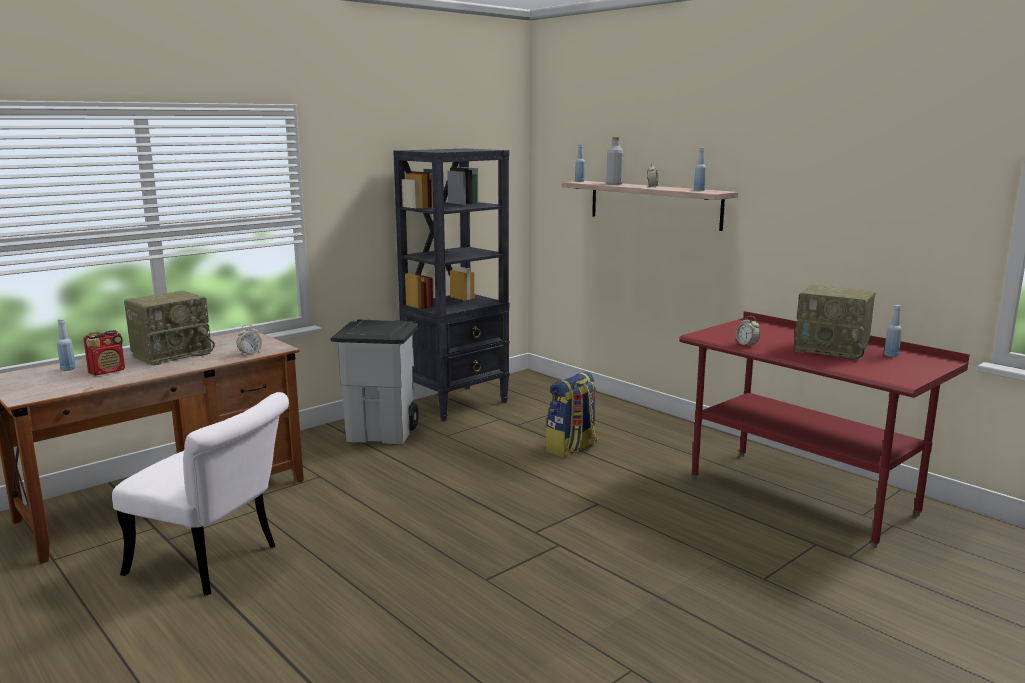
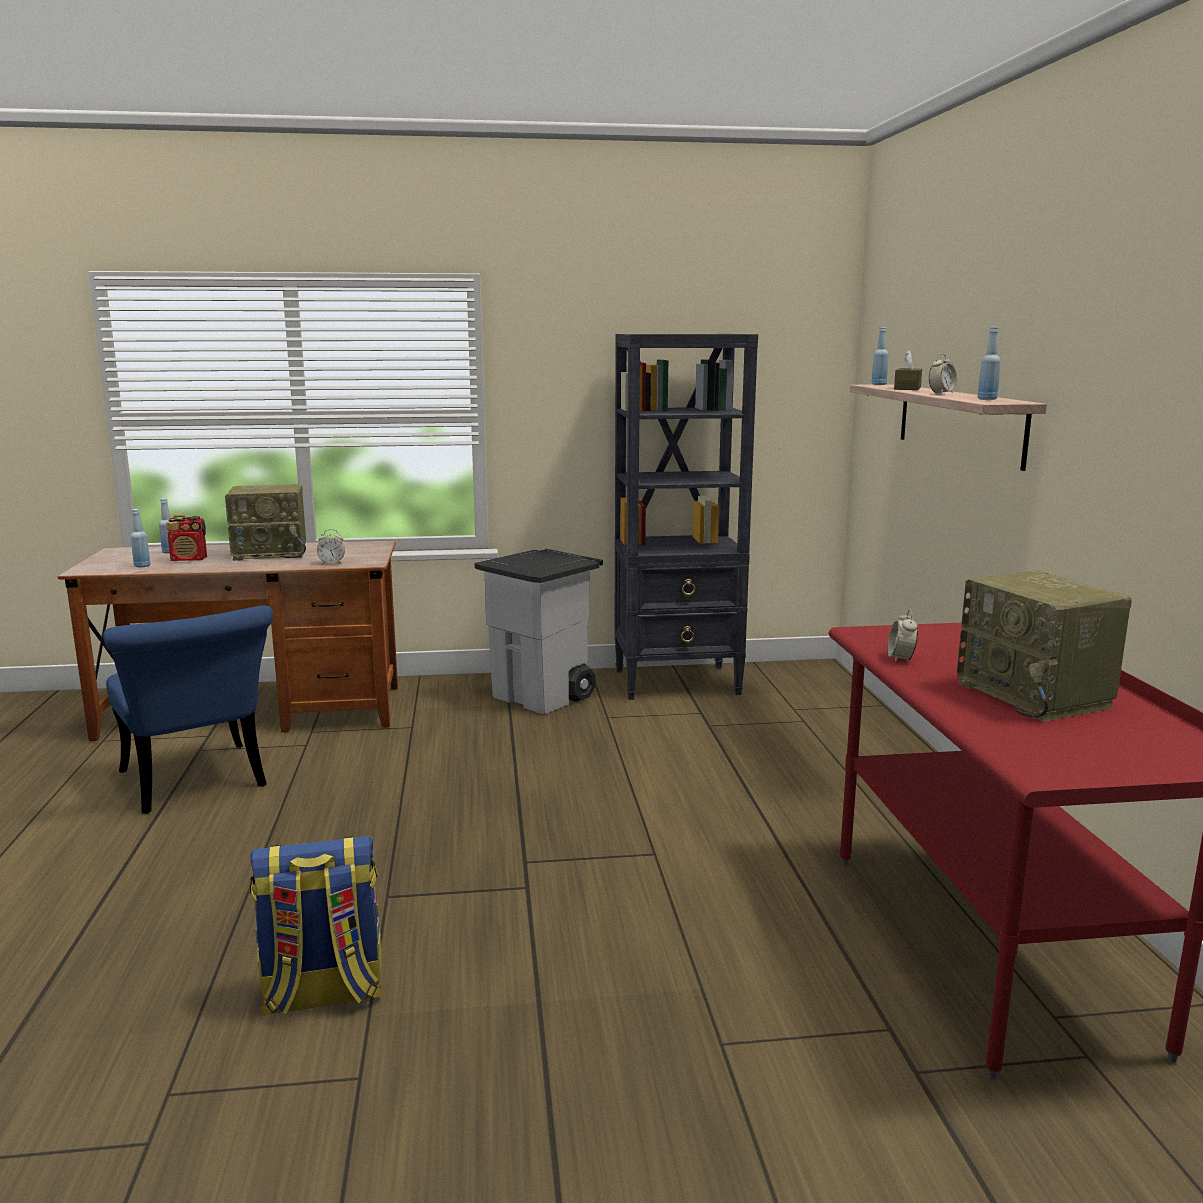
camera: 35 degrees right, 0 degrees up
white chair [112,392,289,595] -> blue chair [103,605,273,814]
backpack [545,372,597,457] -> backpack moved to [250,836,384,1016]
grey bottle [606,137,624,185] -> brown tissue box [894,350,922,390]
blue bottle [884,305,902,357] -> blue bottle moved to [131,509,151,567]

